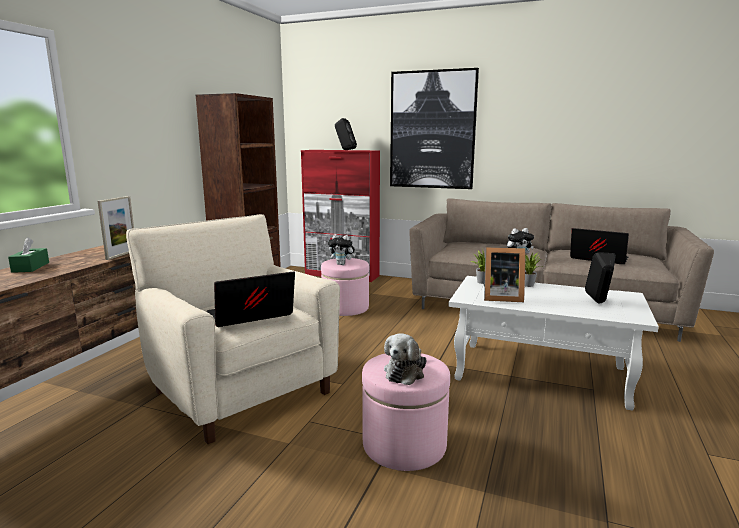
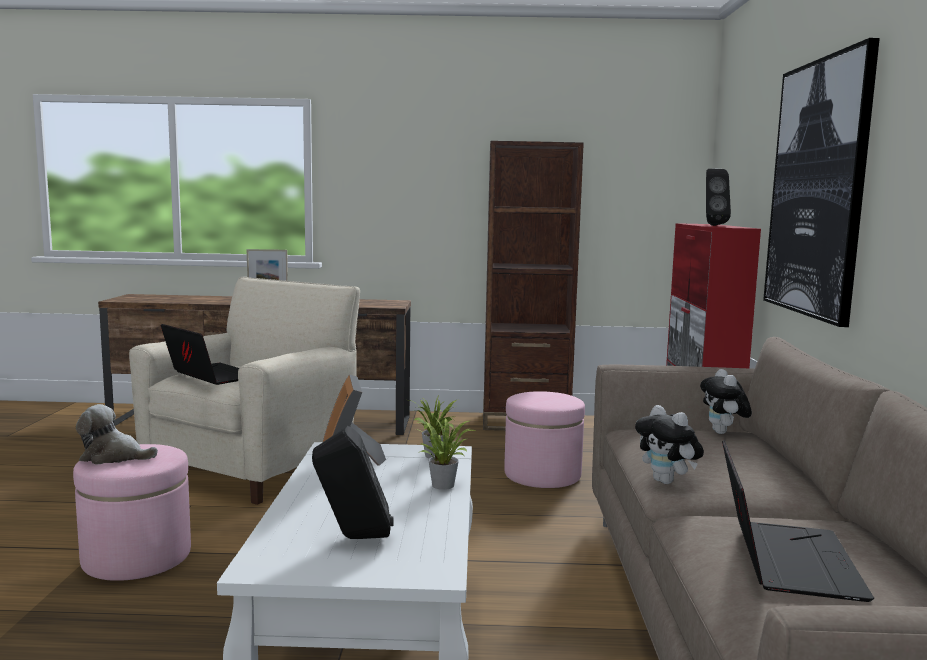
camera: 70 degrees right, 5 degrees down
green tissue box [8,237,49,273] -> none
plush toy [328,234,356,265] -> plush toy moved to [700,369,752,434]

